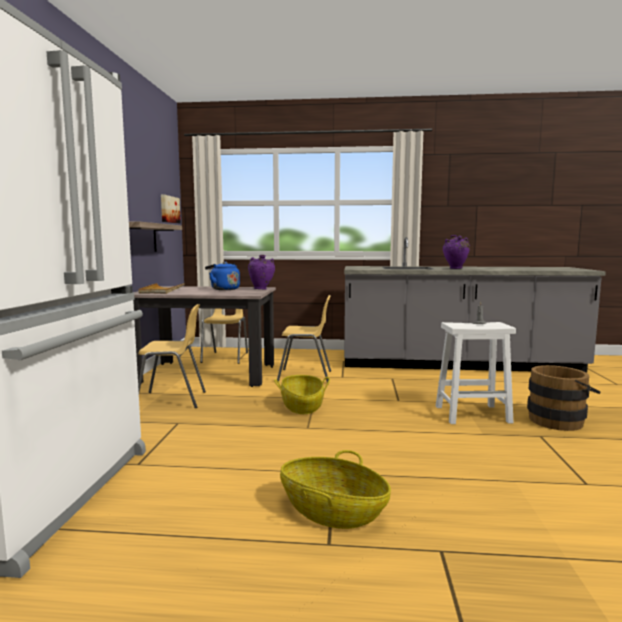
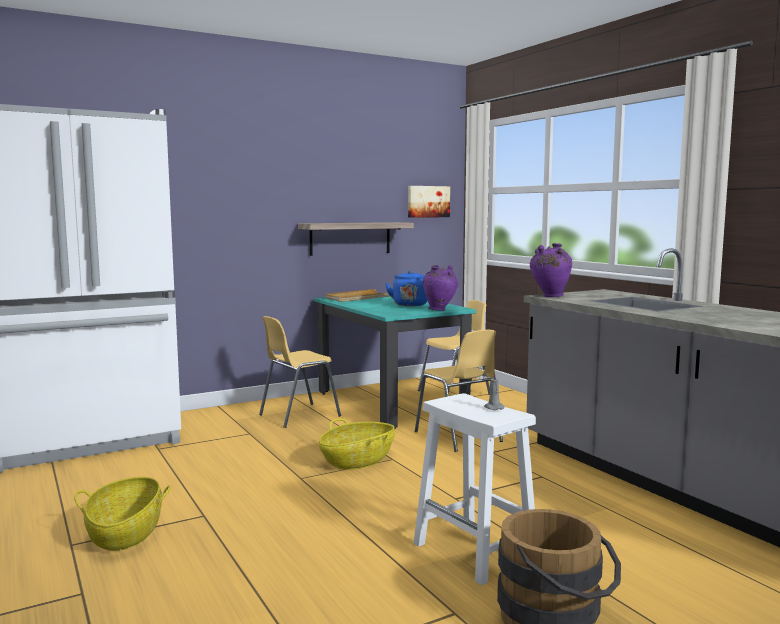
camera: 55 degrees right, 0 degrees up
beige dining table [133,286,276,387] -> turquoise dining table [314,296,476,429]
yellow chair [138,304,206,408] -> yellow chair turned 90 degrees clockwise [259,316,341,428]
purple vase [443,235,470,269] -> purple vase moved to [530,243,572,297]

